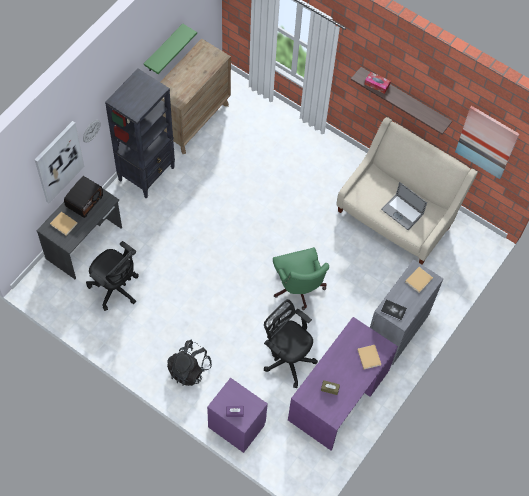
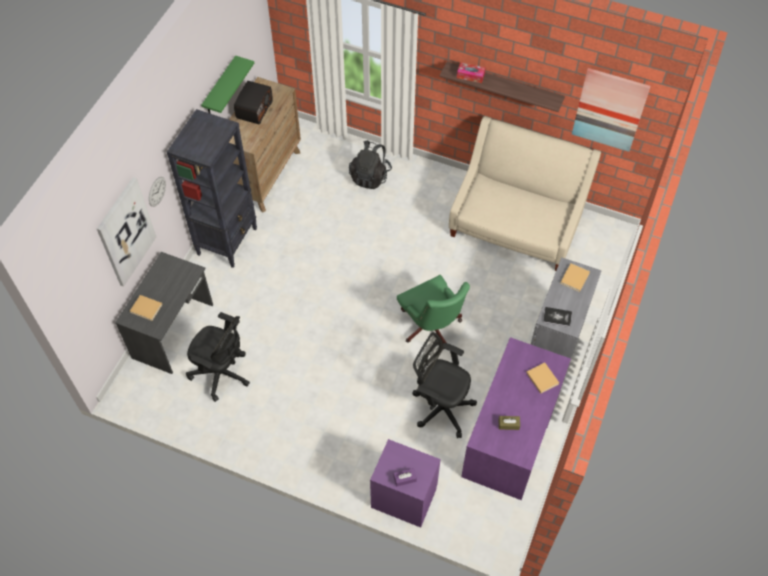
camera: 10 degrees left, 5 degrees down
radio [64,176,103,218] -> radio moved to [234,81,273,124]
black backpack [167,339,212,386] -> black backpack moved to [349,140,392,189]
laptop [381,182,427,230] -> none

